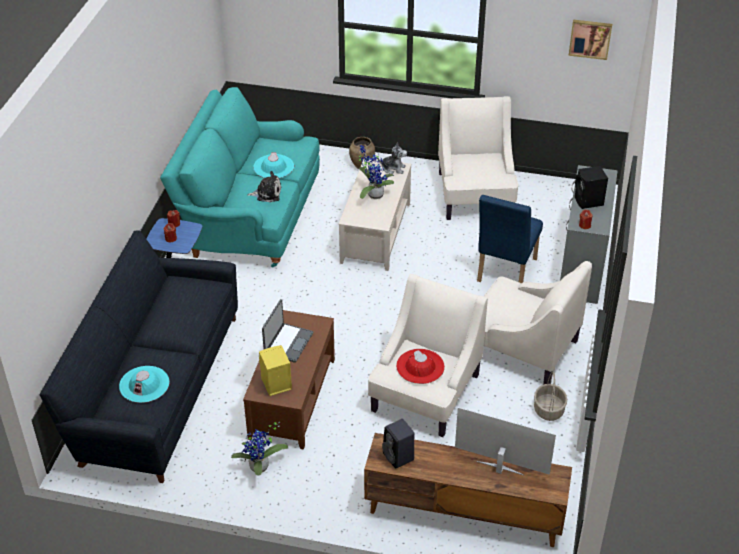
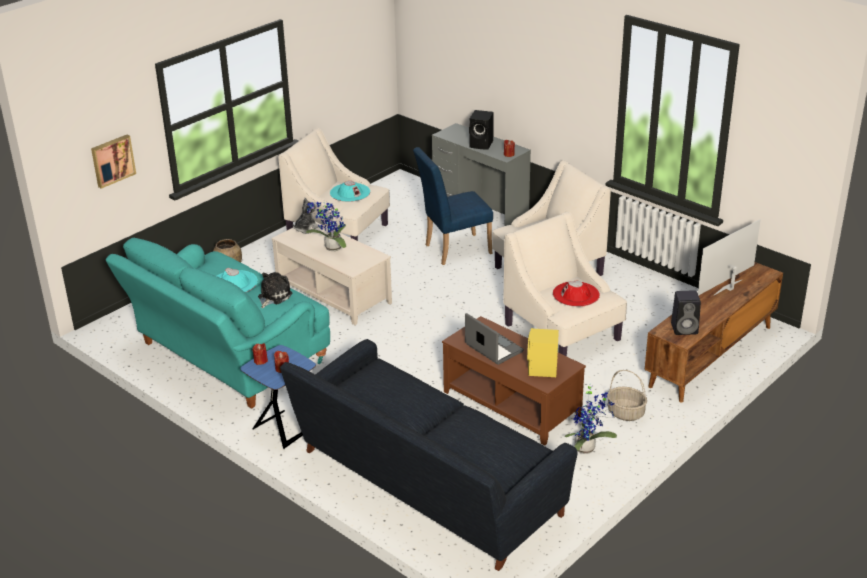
camera: 60 degrees left, 10 degrees down
turquoise hat [119,366,170,403] -> turquoise hat moved to [330,181,370,202]
blue chair [477,195,543,283] -> blue chair turned 105 degrees clockwise [413,147,493,265]
basket [534,371,567,421] -> basket moved to [607,370,647,421]
picture [569,20,612,60] -> picture moved to [91,135,136,189]

